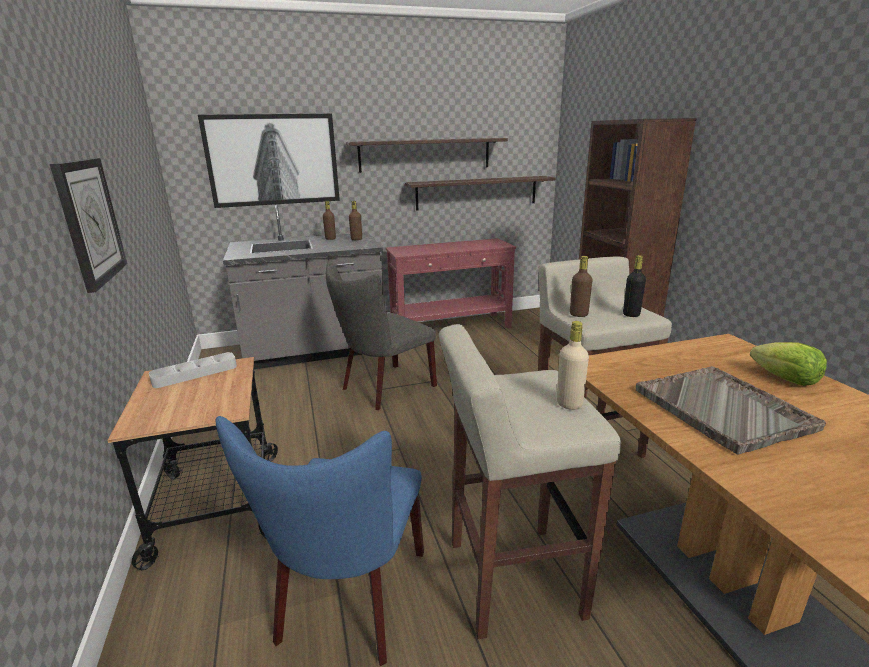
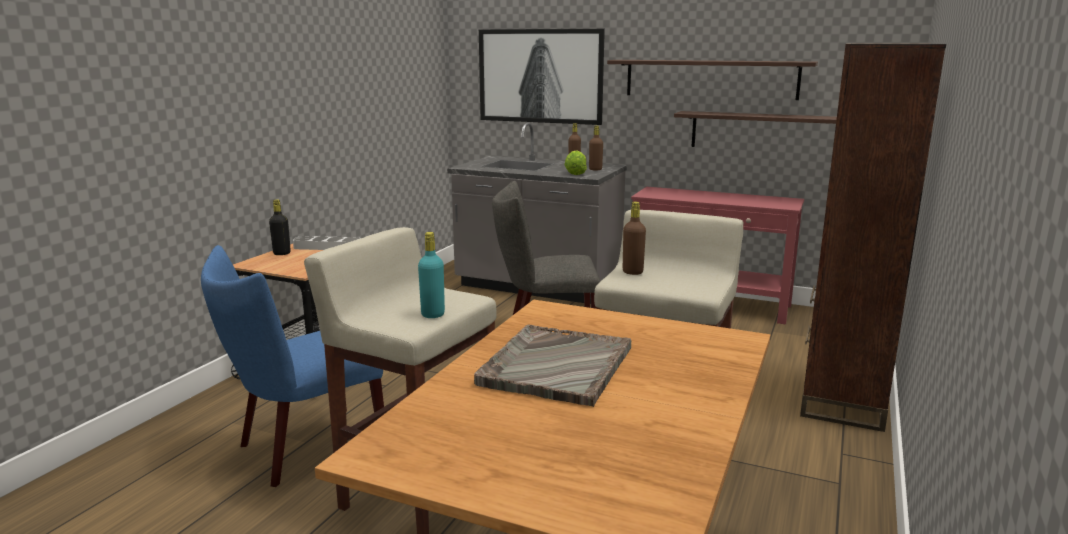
camera: 40 degrees right, 5 degrees down
wall clock [50,158,127,293] -> none
beige bottle [557,321,589,410] -> turquoise bottle [418,232,445,318]
black bottle [623,255,646,317] -> black bottle moved to [269,199,291,255]
lettuce [750,342,827,386] -> lettuce moved to [565,150,587,175]

